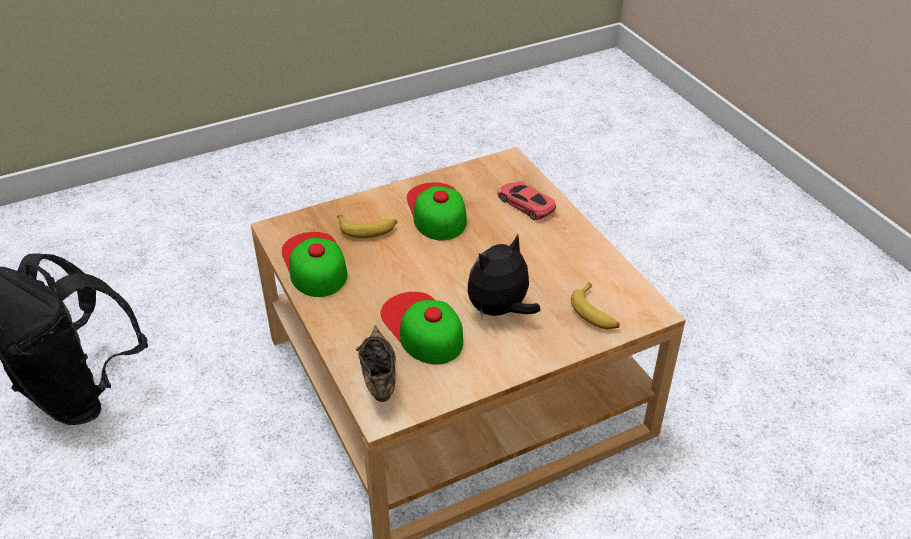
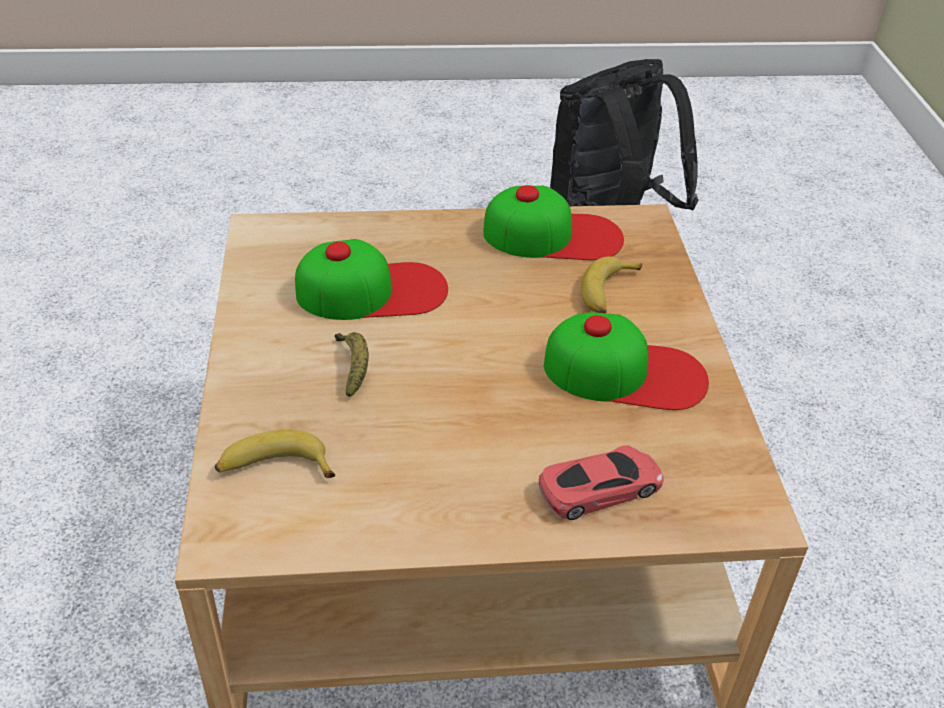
camera: 110 degrees right, 0 degrees up
brown shoe [356,325,396,402] -> none
plush toy [468,234,540,317] -> banana [335,332,369,397]

